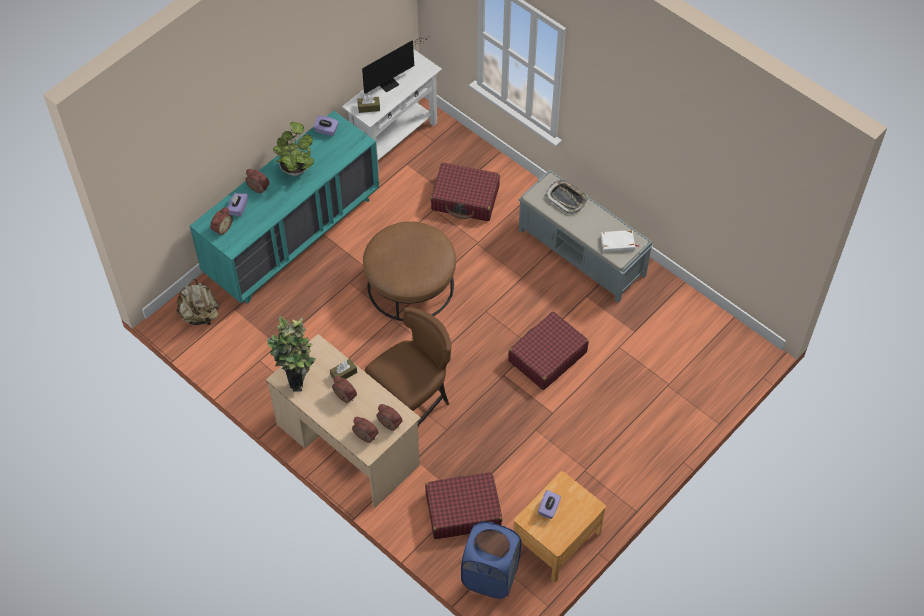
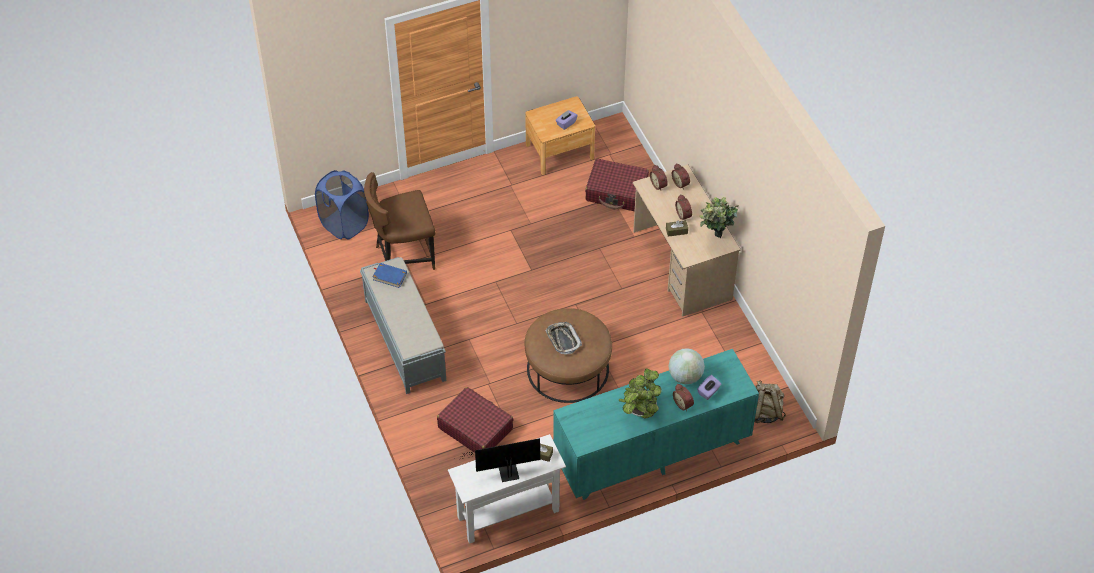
camera: 155 degrees left, 5 degrees down
alarm clock [210,207,233,236] -> none
purple tissue box [313,116,339,136] -> none
brown chair [365,307,452,426] -> brown chair moved to [364,172,435,270]
blue laundry basket [461,522,521,599] -> blue laundry basket moved to [315,170,369,239]
red suitcase [508,312,589,390] -> none
tray [545,180,588,214] -> tray moved to [545,322,582,355]
white book [601,230,640,252] -> blue book [372,263,407,288]
none -> globe [669,348,705,384]

